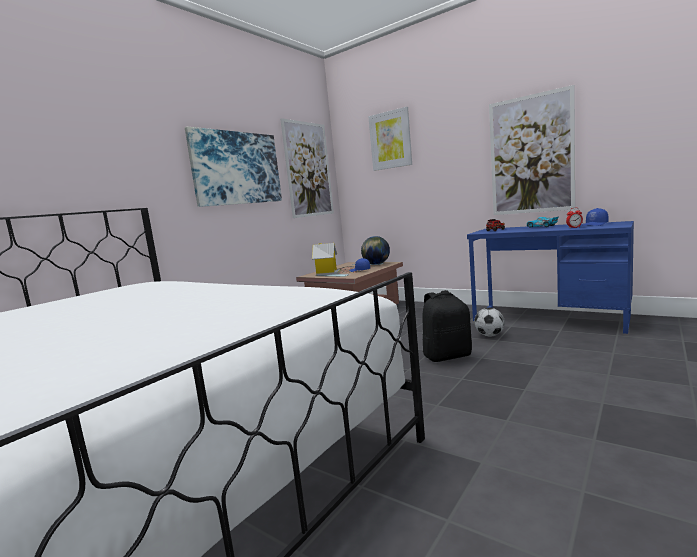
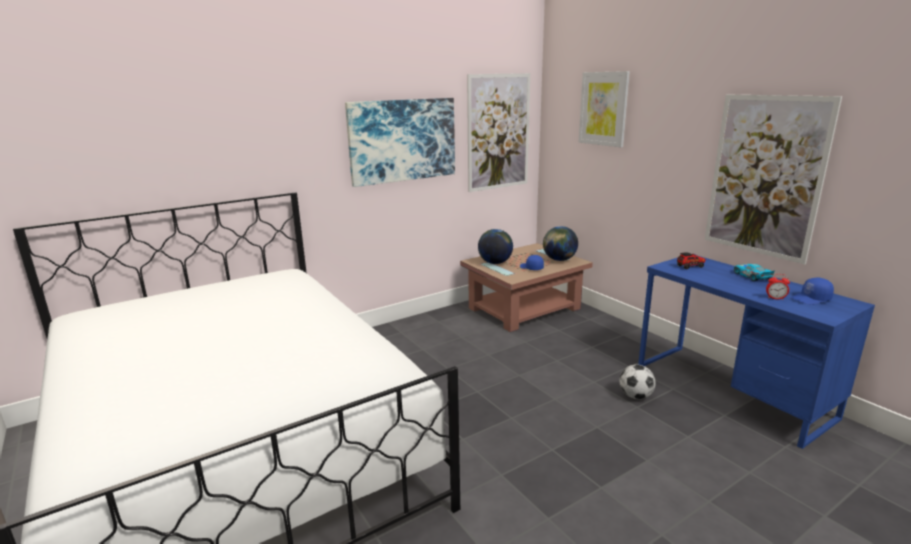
camera: 20 degrees right, 10 degrees up
toy house [312,243,341,276] -> globe [478,229,513,264]
black backpack [423,290,472,362] -> none

